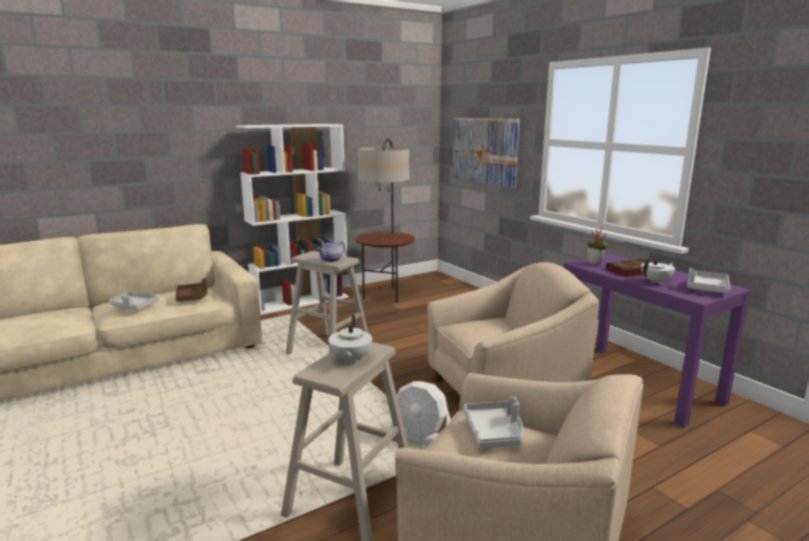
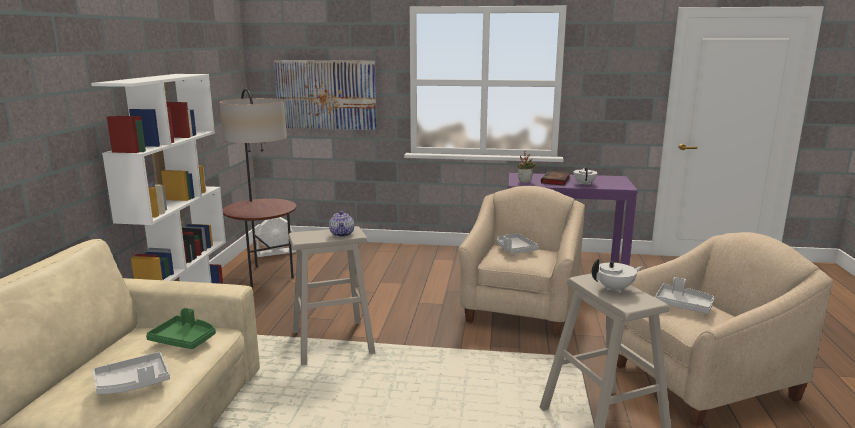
camera: 50 degrees left, 0 degrees up
brown tray [176,278,207,302] -> green tray [146,308,216,349]
white teapot [328,315,372,365] -> white teapot turned 60 degrees counterclockwise [592,258,643,293]
white fan [391,381,451,445] -> white fan moved to [256,217,296,257]
grey tray [687,268,730,293] -> grey tray moved to [497,233,539,254]

